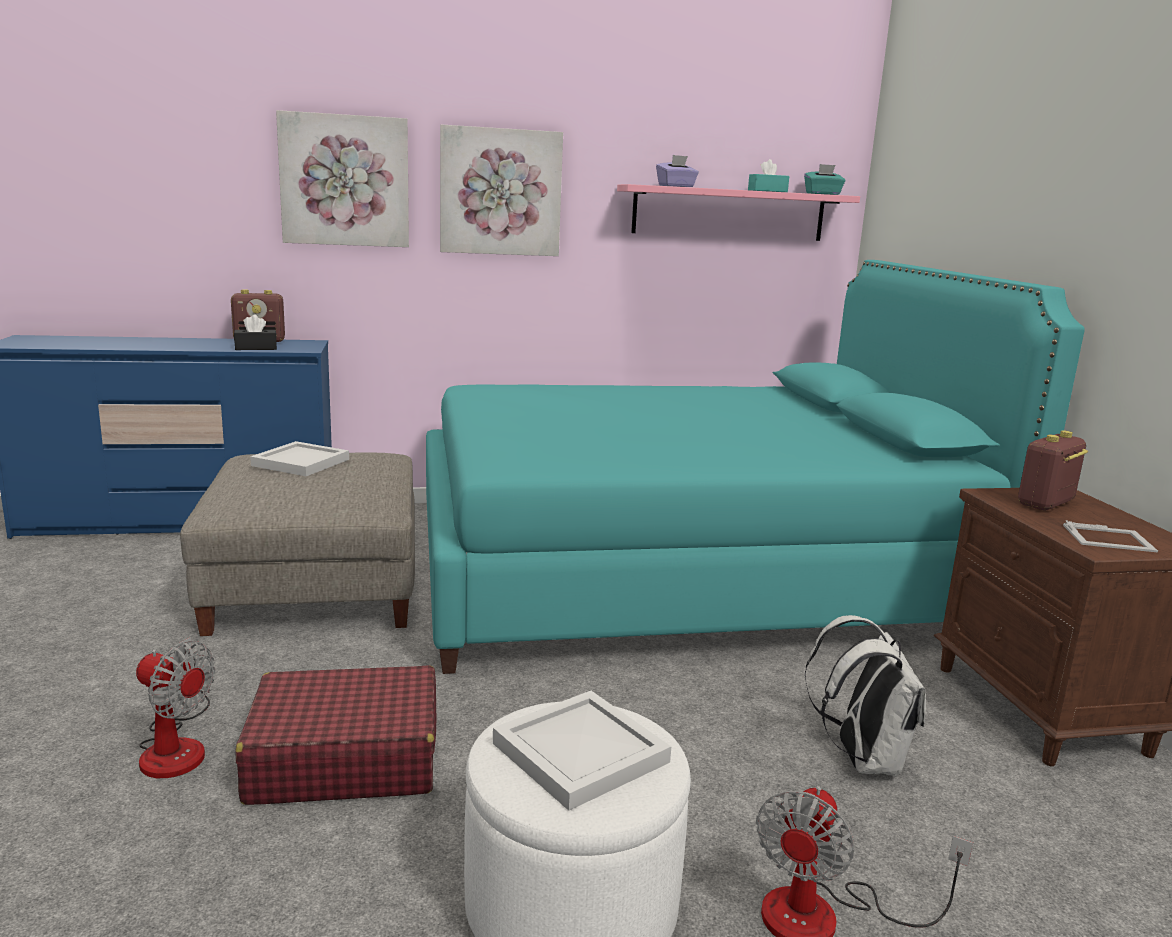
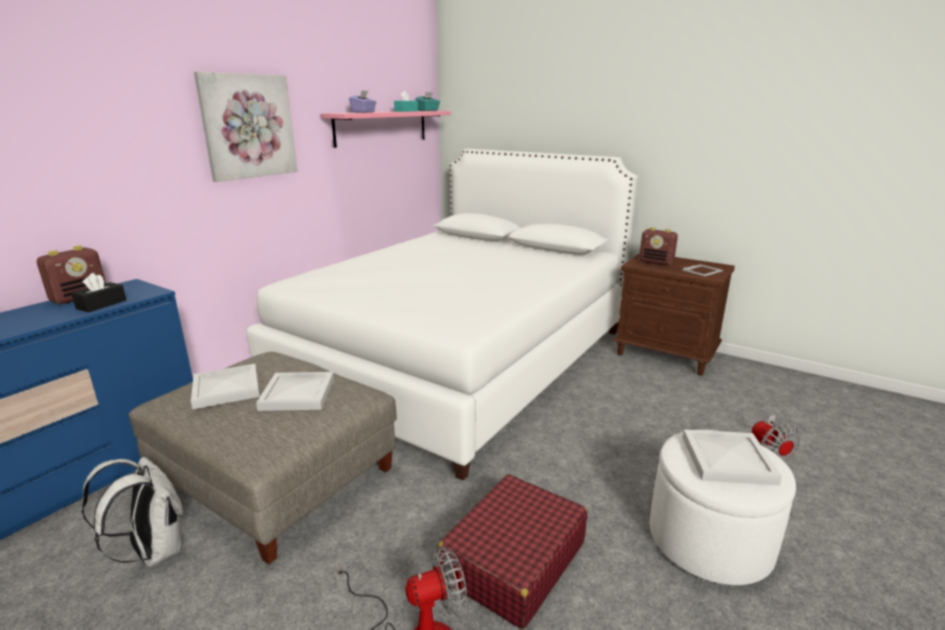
camera: 45 degrees left, 5 degrees up
picture [276,110,409,247] -> none
turquoise bed [426,260,1085,674] -> white bed [246,149,638,481]
white backpack [804,615,926,777] -> white backpack moved to [82,457,183,567]
radio [1018,431,1088,511] -> radio turned 60 degrees counterclockwise [639,227,678,265]
none -> white tray [256,372,334,411]

